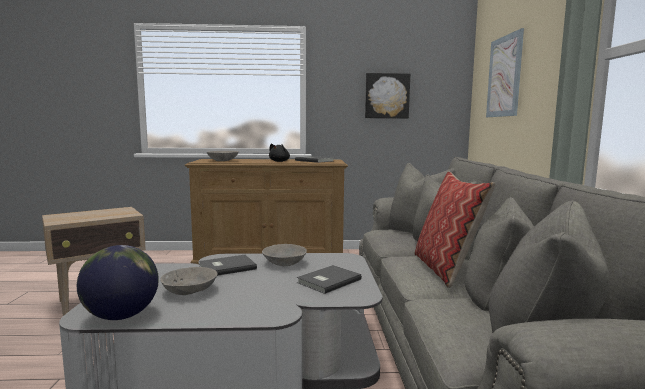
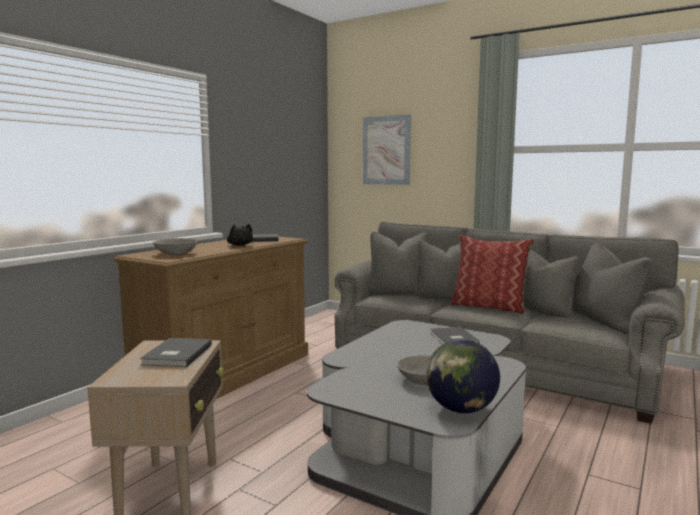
camera: 55 degrees left, 0 degrees up
grey book [199,255,257,276] -> grey book moved to [140,338,212,367]
grey bowl [262,244,307,266] -> none
picture [365,73,410,119] -> none

